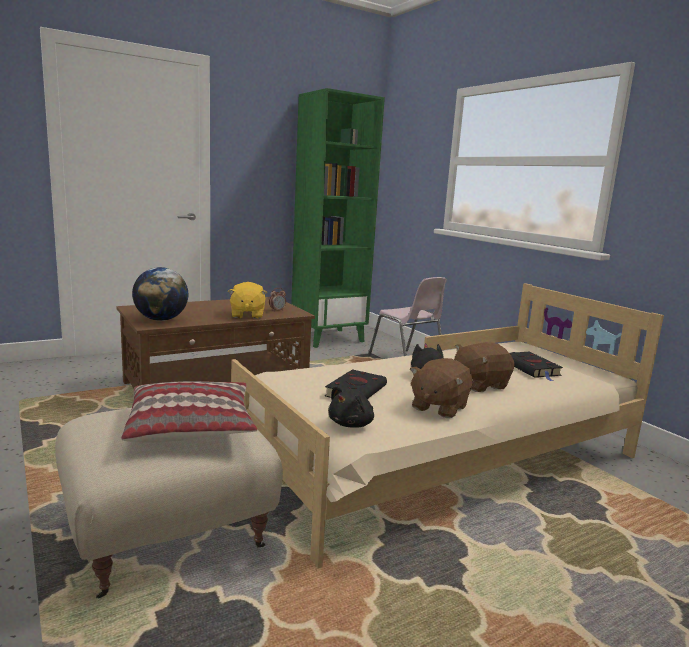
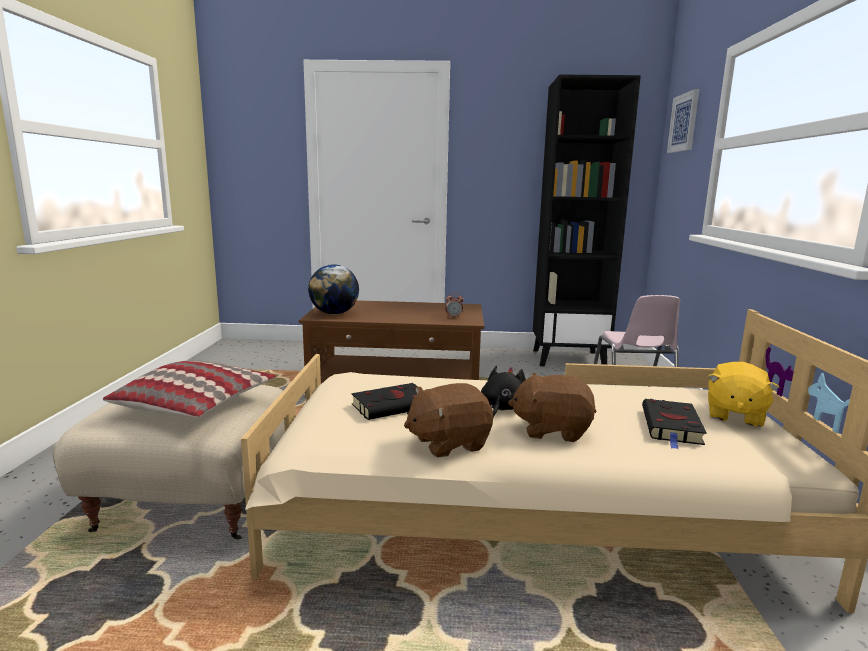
camera: 35 degrees right, 0 degrees up
yellow plush toy [228,282,267,319] -> yellow plush toy moved to [708,362,780,427]
green bookcase [291,88,385,348] -> black bookcase [533,74,641,366]
black plush toy [328,386,374,428] -> none
none -> picture [667,89,699,153]

